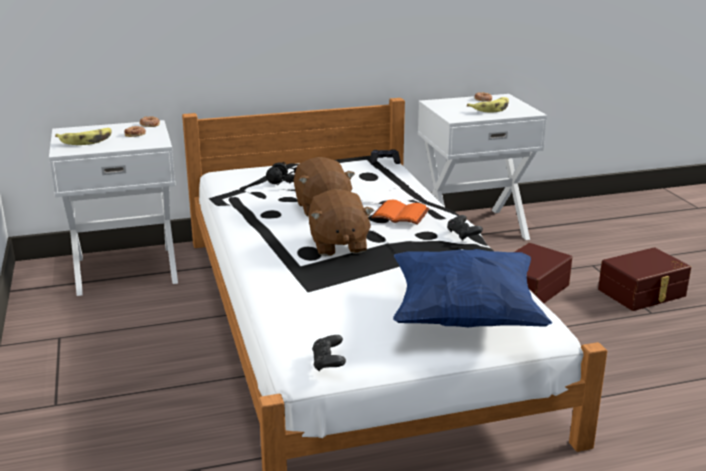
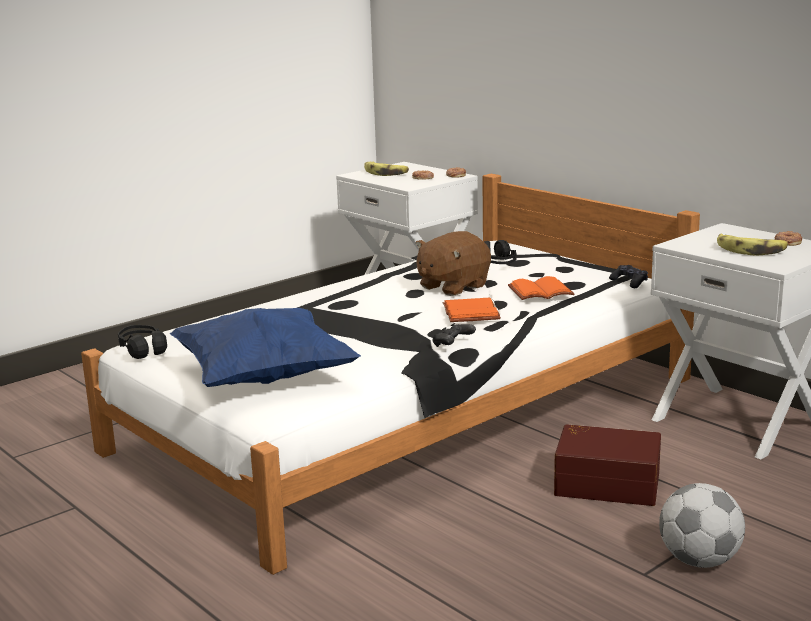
camera: 65 degrees right, 5 degrees down
brown plush toy [308,189,374,256] -> none
black game controller [312,335,346,371] -> black headphones [118,325,167,359]
brown storage box [598,247,691,311] -> football [659,483,745,568]
none -> orange book [508,276,574,300]

